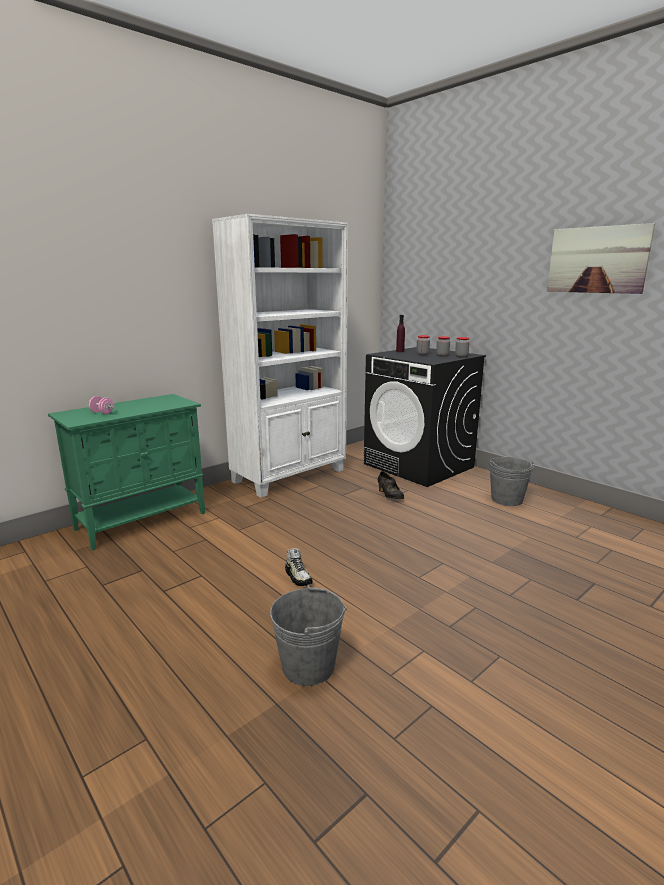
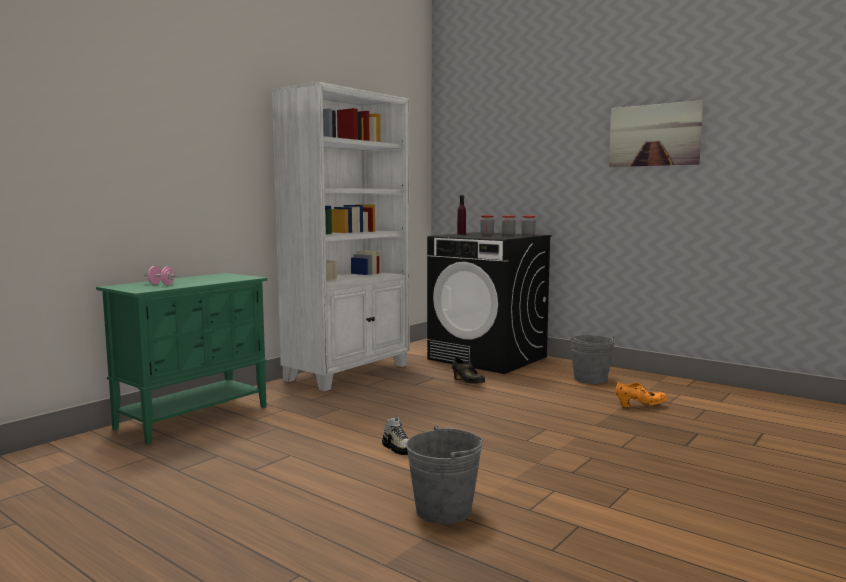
camera: 10 degrees left, 10 degrees down
none -> orange shoe [616,382,667,407]

